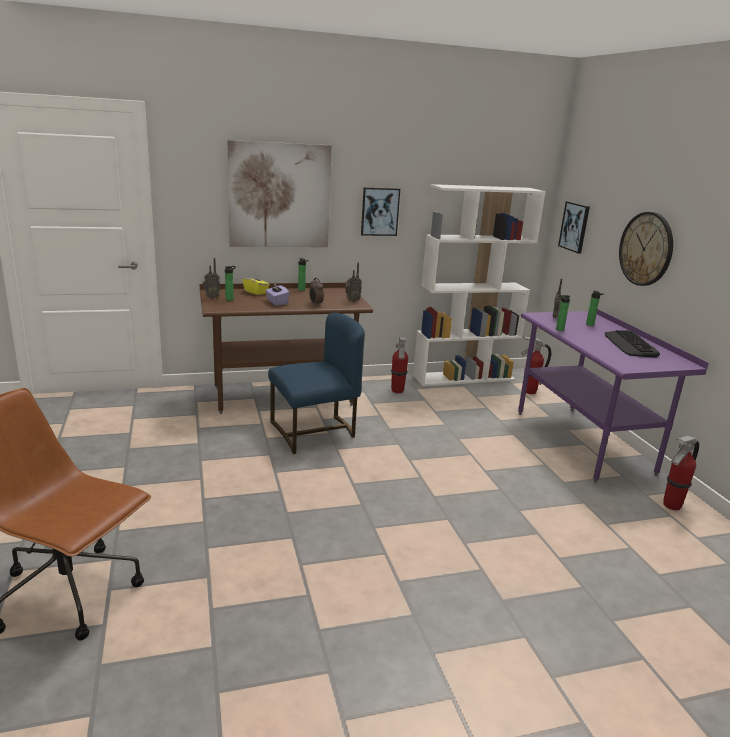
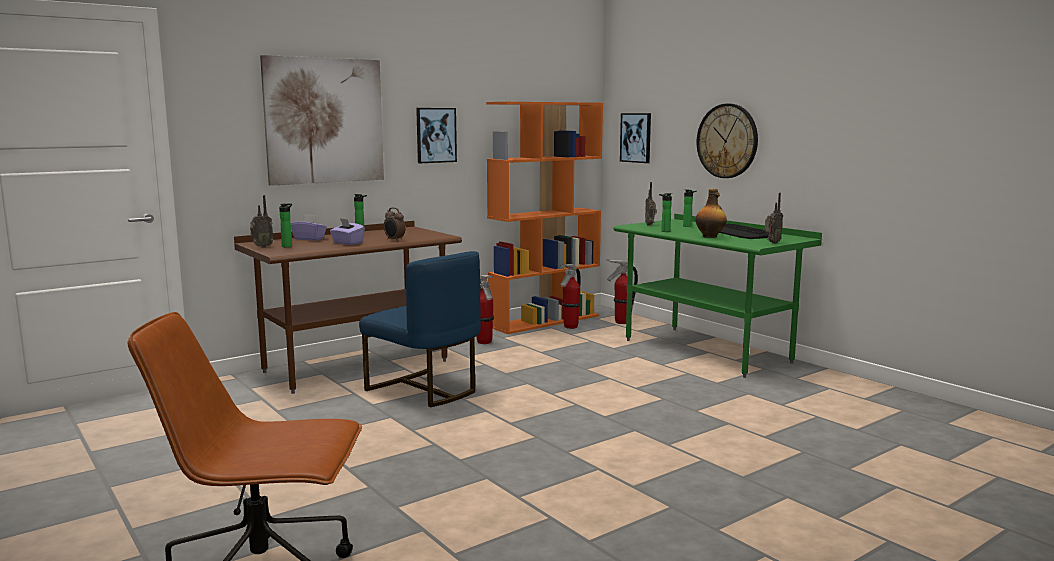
camera: 20 degrees left, 10 degrees down
yellow tissue box [242,272,270,295] -> purple tissue box [291,215,327,241]
blue chair [268,313,365,454] -> blue chair turned 90 degrees clockwise [359,251,481,407]
radio [345,262,362,302] -> radio moved to [765,193,783,244]
white bookcase [413,184,546,386] -> orange bookcase [486,102,603,334]
purple desk [518,309,709,483] -> green desk [613,214,822,378]
fire extinguisher [664,436,699,510] -> fire extinguisher moved to [560,264,581,329]
none -> bottle [695,189,727,238]

